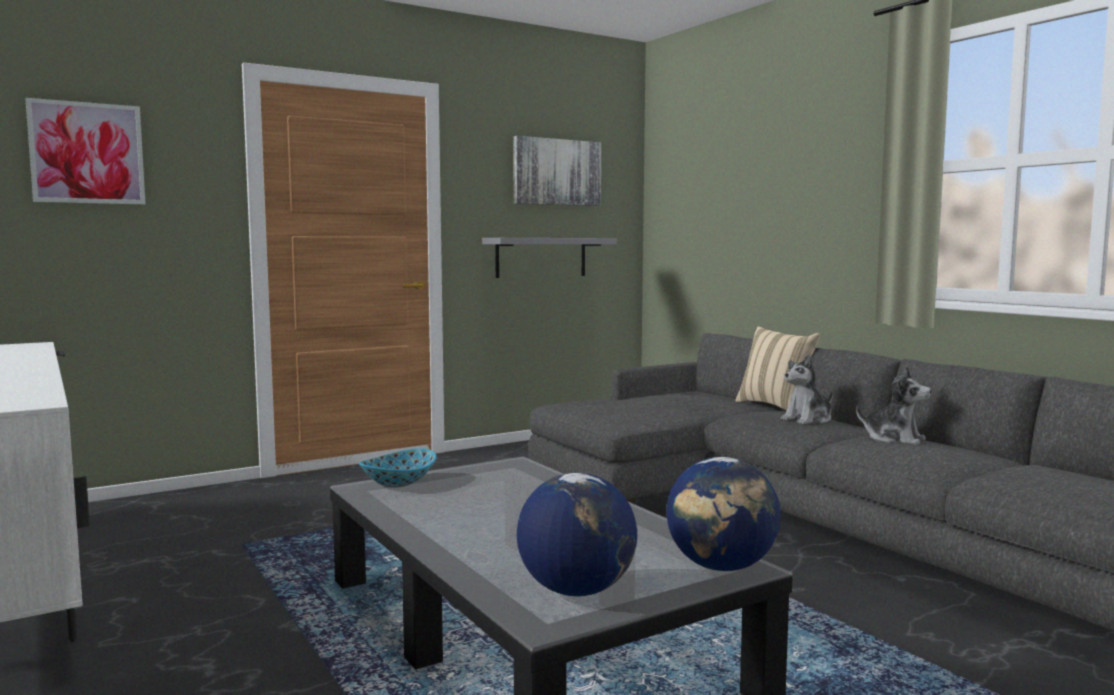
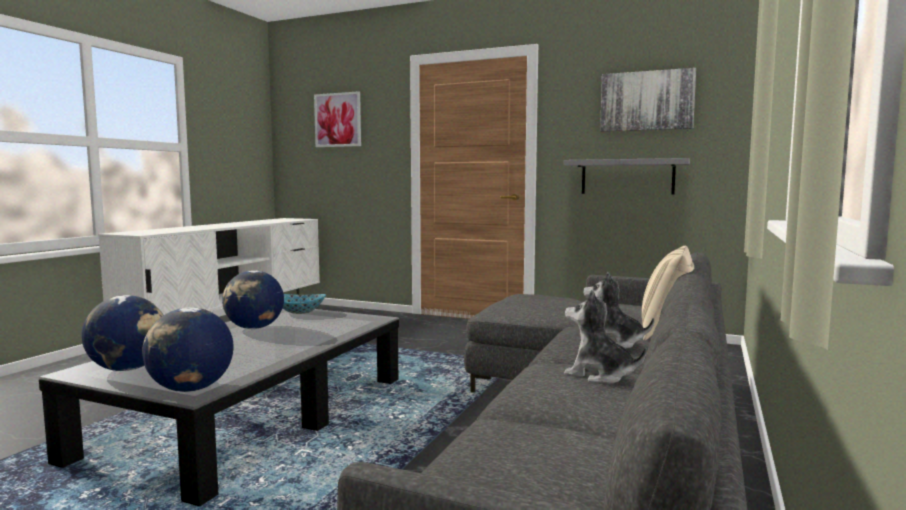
camera: 55 degrees right, 0 degrees up
plush toy [856,366,931,445] -> plush toy turned 120 degrees clockwise [564,290,647,384]
none -> globe [222,270,284,329]

